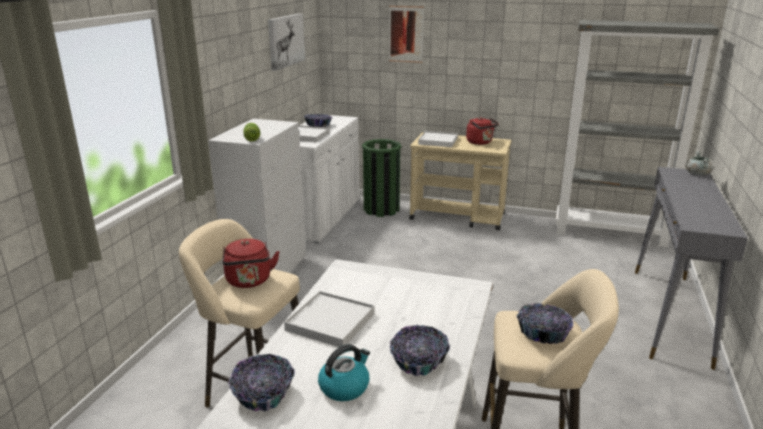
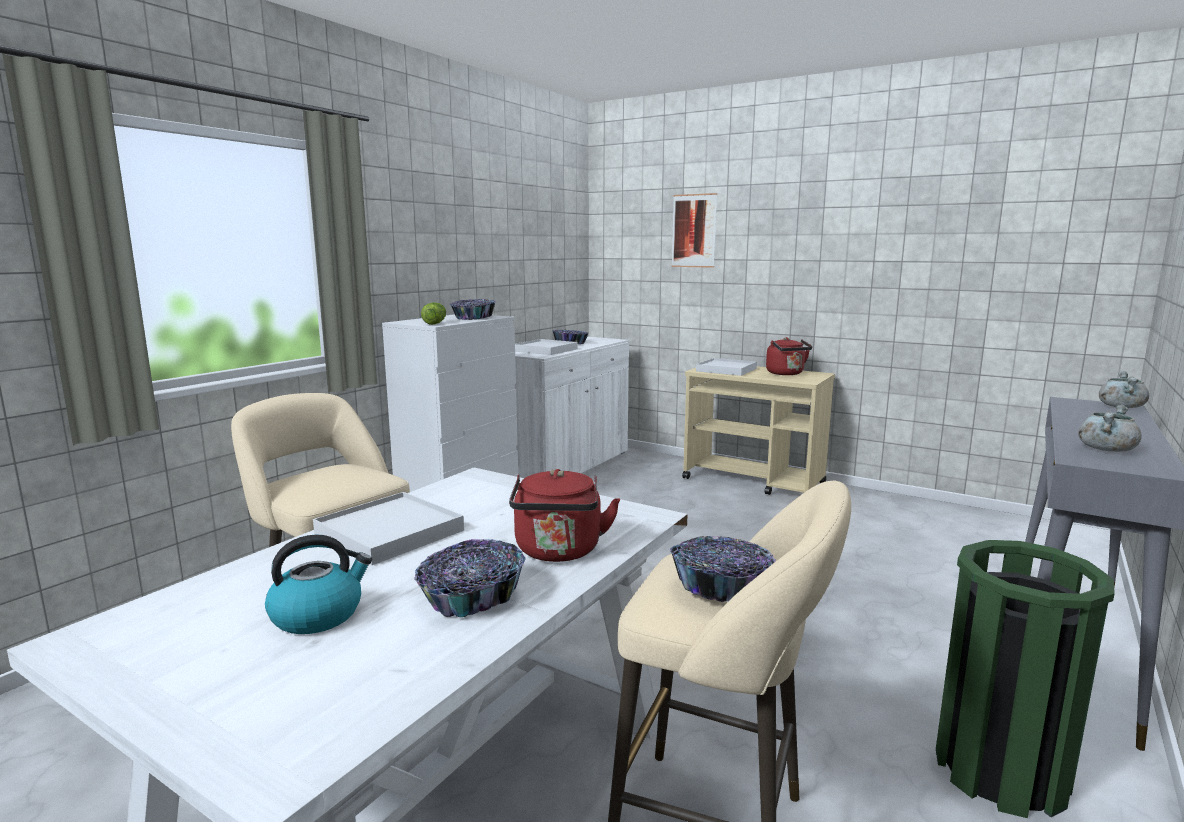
camera: 15 degrees right, 10 degrees down
red kettle [223,239,280,288] -> red kettle moved to [509,469,620,562]
bowl [228,354,295,412] -> bowl moved to [450,299,495,320]
picture [268,14,305,71] -> none
green trash can [362,139,402,217] -> green trash can moved to [936,540,1115,818]
grey bookcase [555,20,720,247] -> none
none -> grey cooking pot [1078,405,1142,452]

